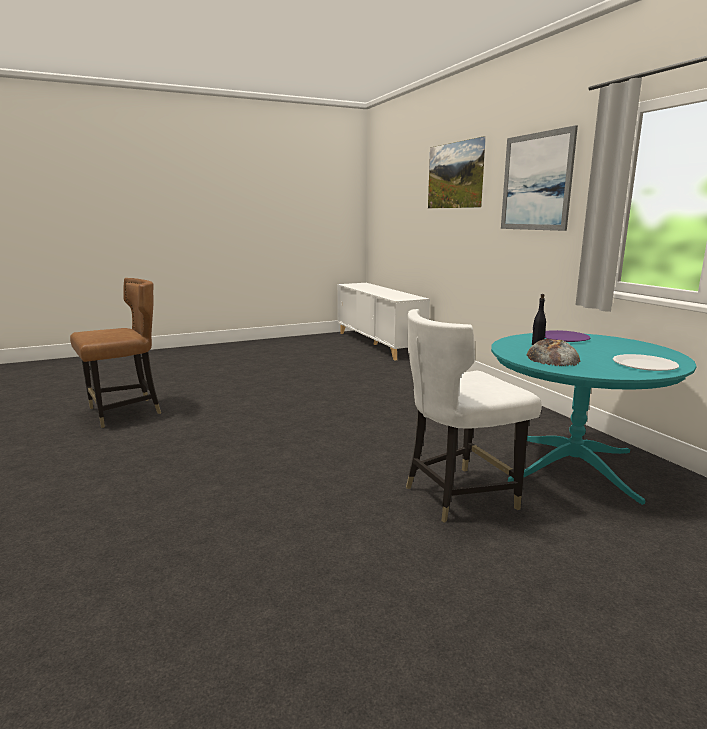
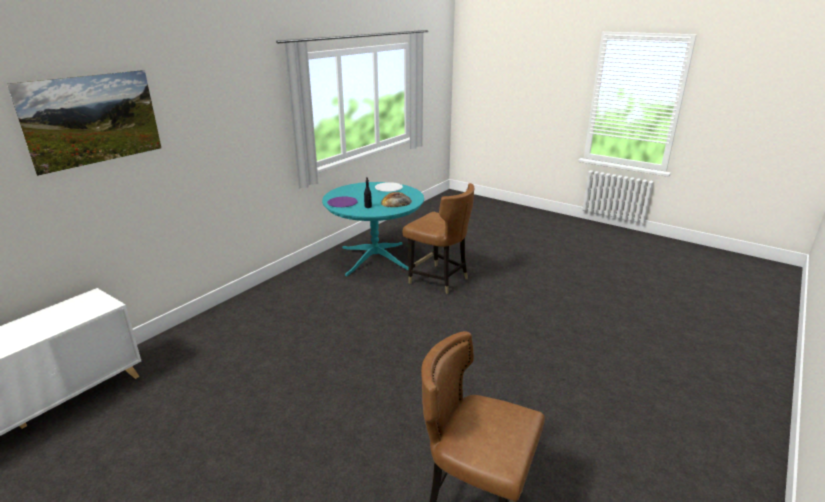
camera: 120 degrees left, 10 degrees up
white chair [406,309,542,523] -> brown chair [403,183,474,294]
picture [501,125,578,231] -> none

